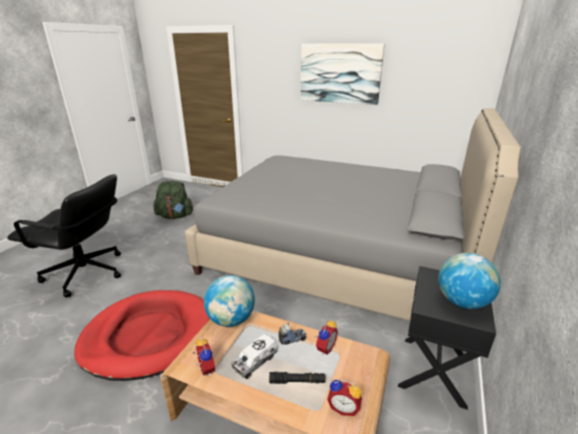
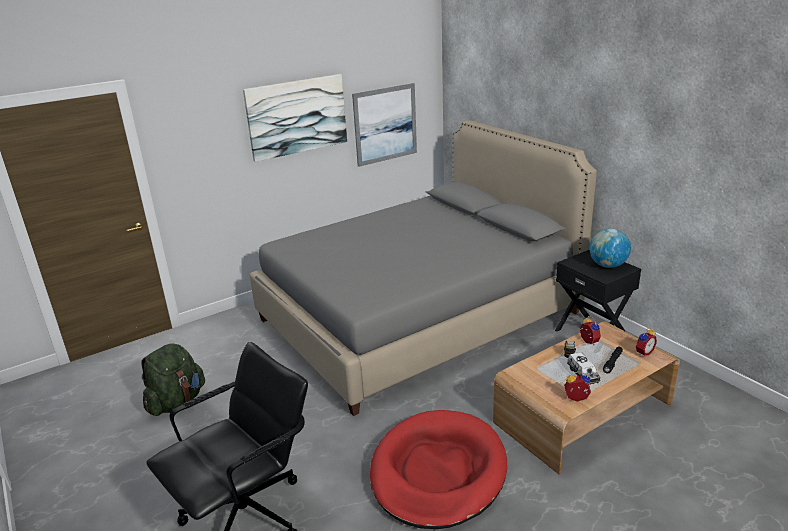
camera: 55 degrees left, 0 degrees up
globe [204,275,255,327] -> none
none -> picture [352,83,417,167]

